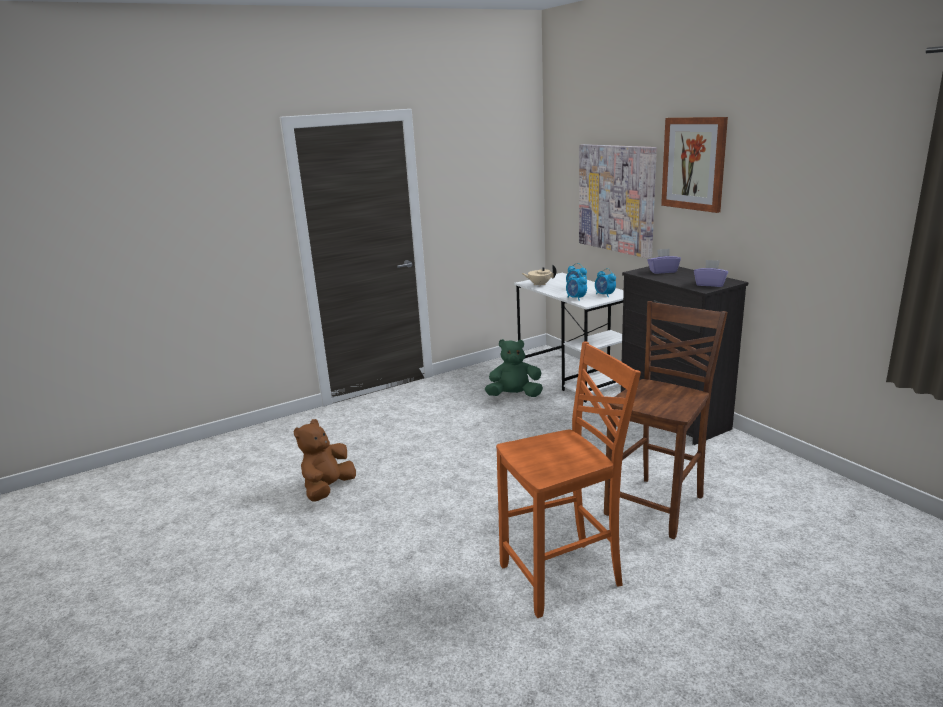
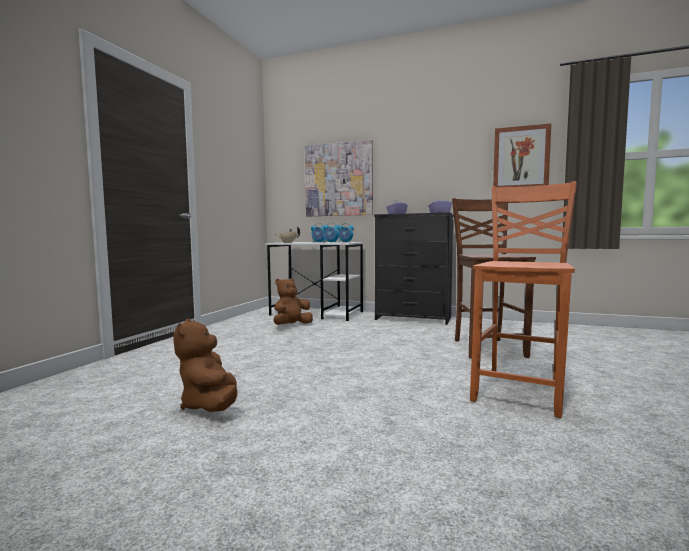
camera: 40 degrees left, 15 degrees down
green plush toy [485,339,543,397] -> brown plush toy [273,279,313,325]
picture [661,117,728,213] -> picture moved to [493,124,551,187]

